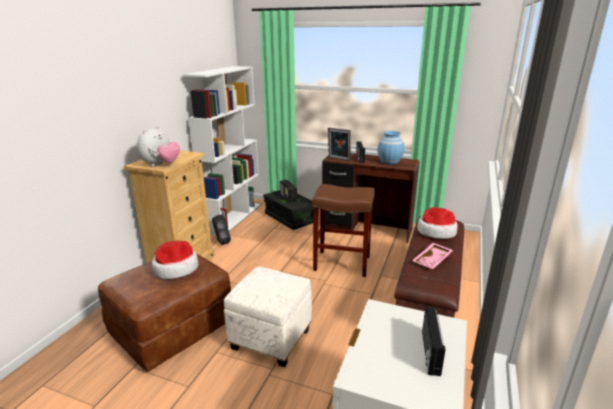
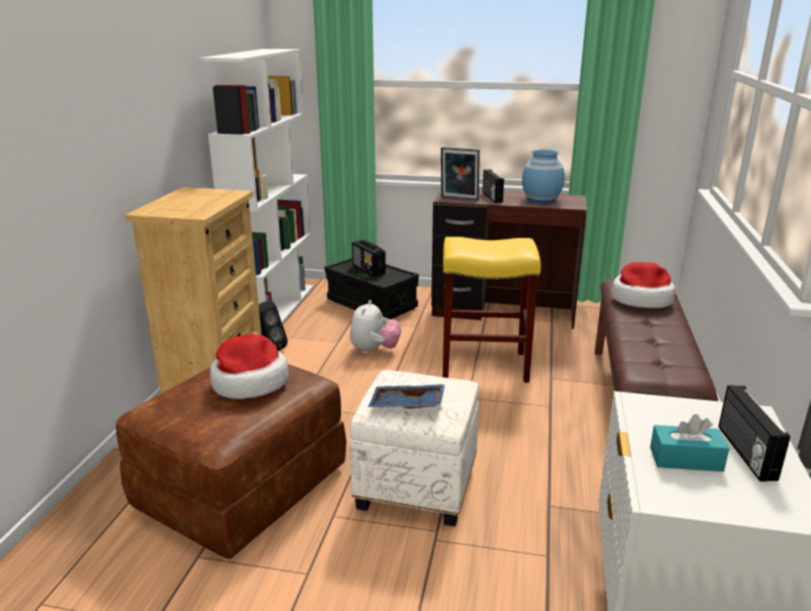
camera: 10 degrees left, 0 degrees up
plush toy [137,126,180,167] -> plush toy moved to [350,300,401,354]
brown stool [312,184,375,277] -> yellow stool [443,237,541,383]
pink tray [412,243,453,269] -> none
none -> blue tray [368,384,445,409]
none -> turquoise tissue box [650,414,729,472]

